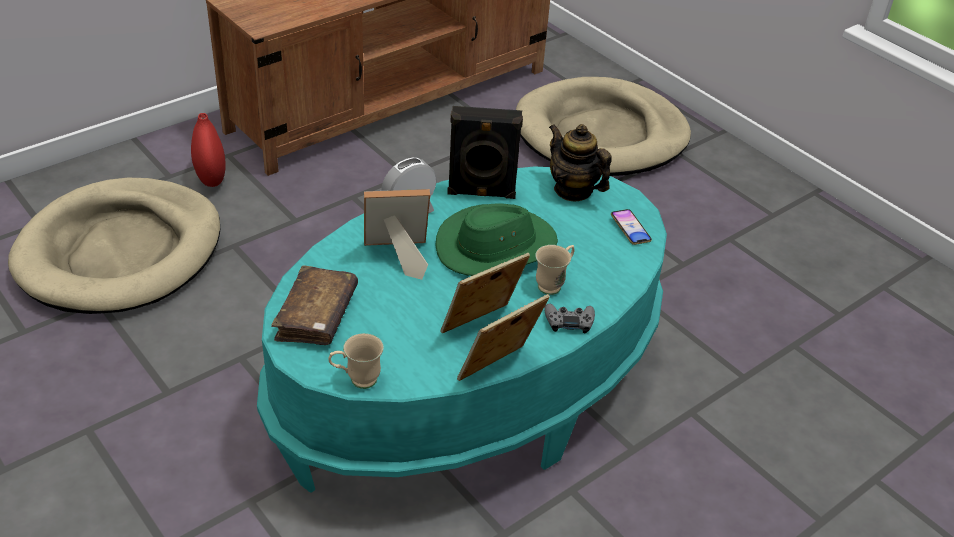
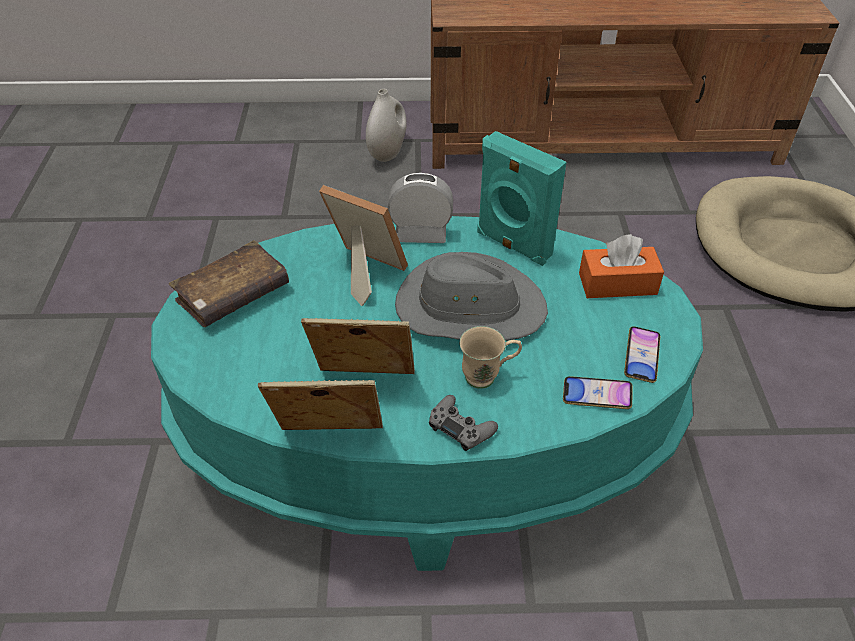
camera: 40 degrees right, 5 degrees up
beige dog bed [8,178,220,314] -> none
red vase [191,113,226,187] -> white vase [366,89,407,162]
beige mug [328,333,384,389] -> none
green hat [435,204,558,276] -> grey hat [395,252,548,341]
black speaker [447,106,523,199] -> turquoise speaker [477,131,567,266]
teapot [549,124,612,201] -> orange tissue box [579,234,664,298]
none -> phone [563,376,632,409]

